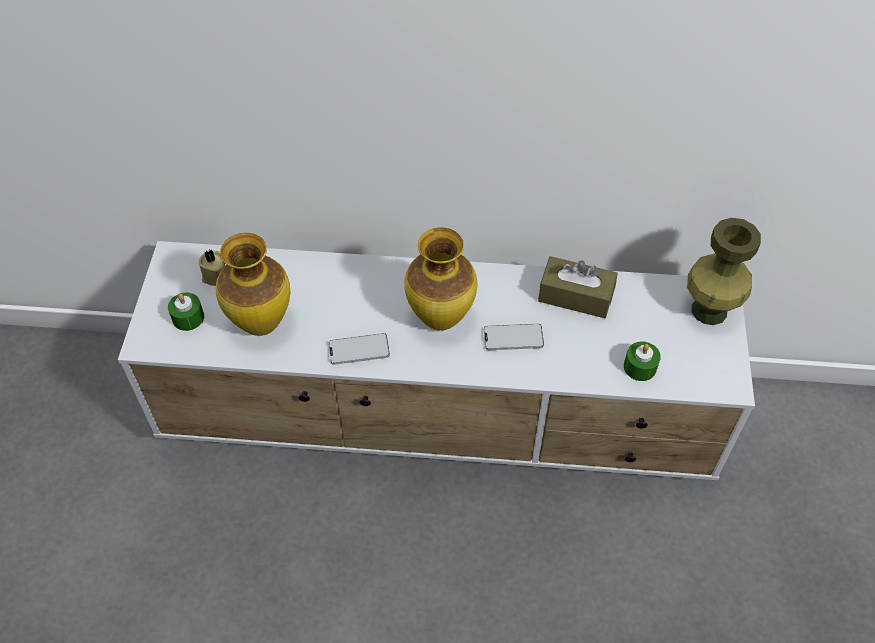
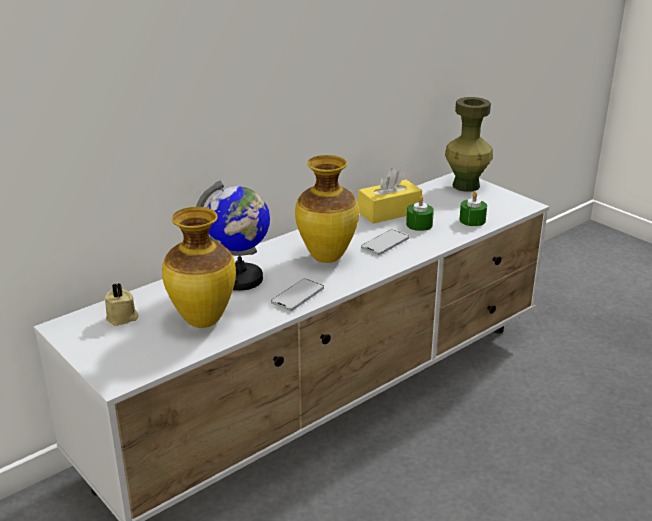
camera: 45 degrees left, 25 degrees down
green candle [168,293,204,331] -> green candle moved to [406,196,434,231]
brown tissue box [538,256,618,318] -> yellow tissue box [358,168,422,224]
none -> globe [196,181,270,291]

